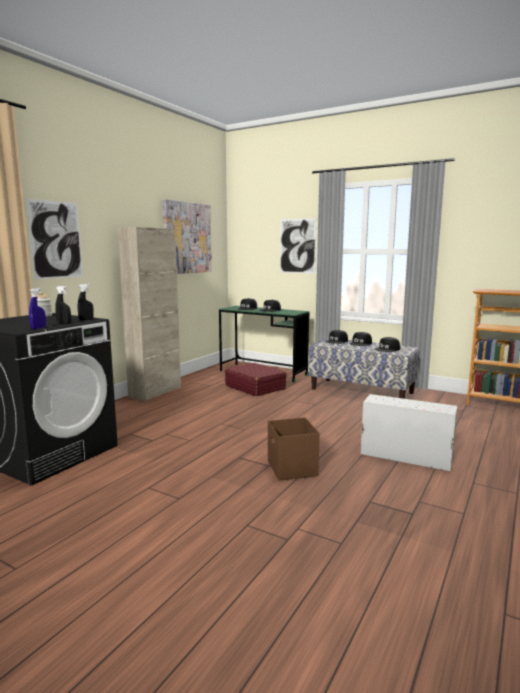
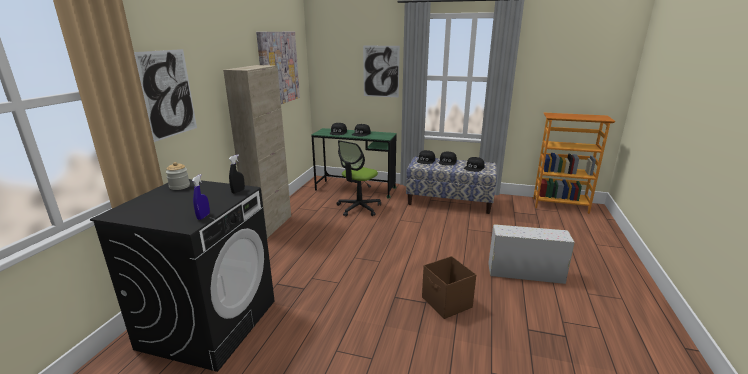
camera: 15 degrees left, 10 degrees up
black spray bottle [55,286,71,324] -> none
red suitcase [225,363,287,396] -> office chair [336,140,381,217]

